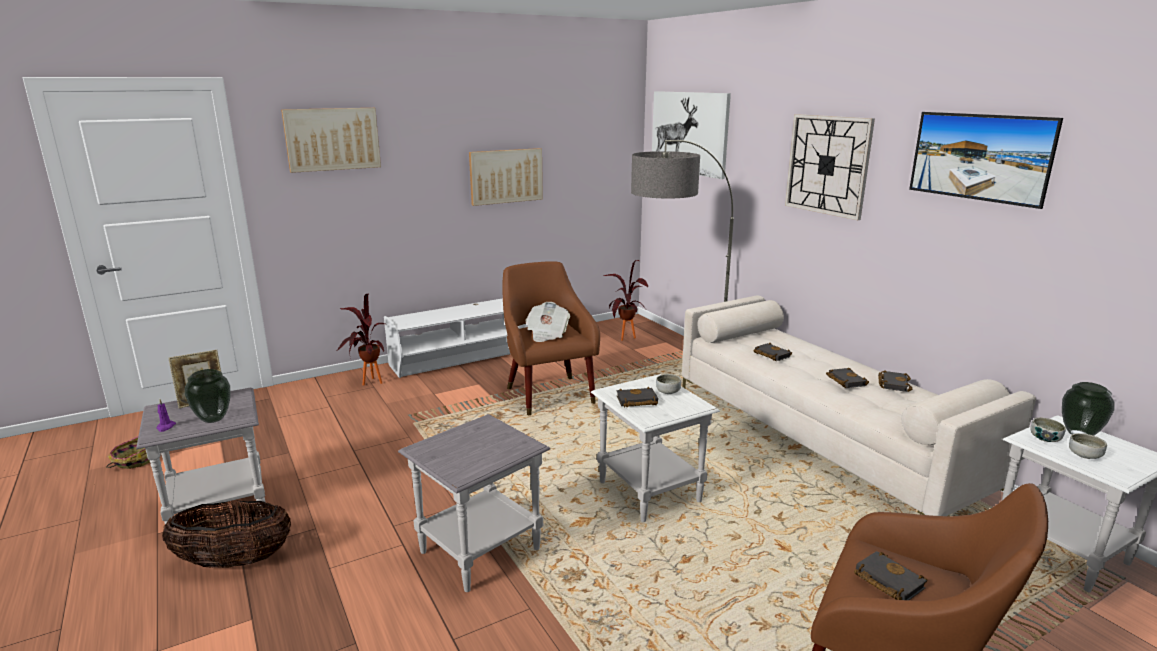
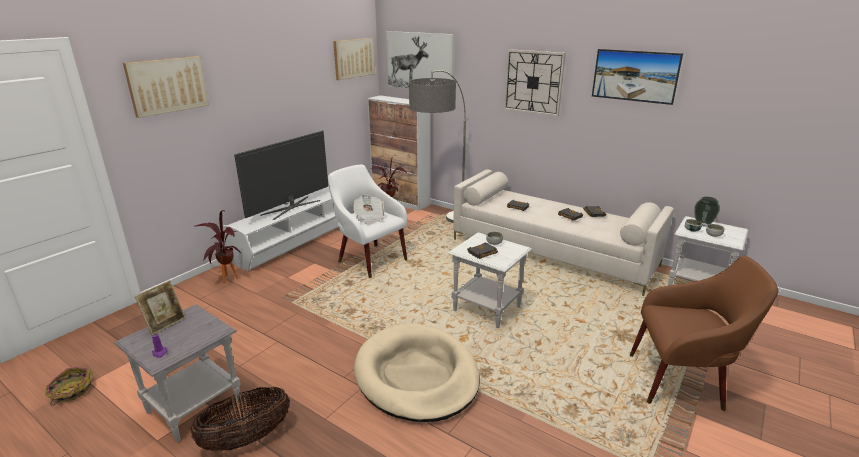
camera: 25 degrees left, 5 degrees up
vase [185,369,230,423] -> none
grey side table [398,414,550,592] -> beige dog bed [354,323,480,422]
picture [469,148,543,206] -> picture moved to [333,38,375,80]
brown armchair [502,261,600,415] -> white armchair [328,165,407,278]
black book [854,551,927,600] -> none
none -> television [234,130,329,220]
none -> cabinet [367,95,430,211]

